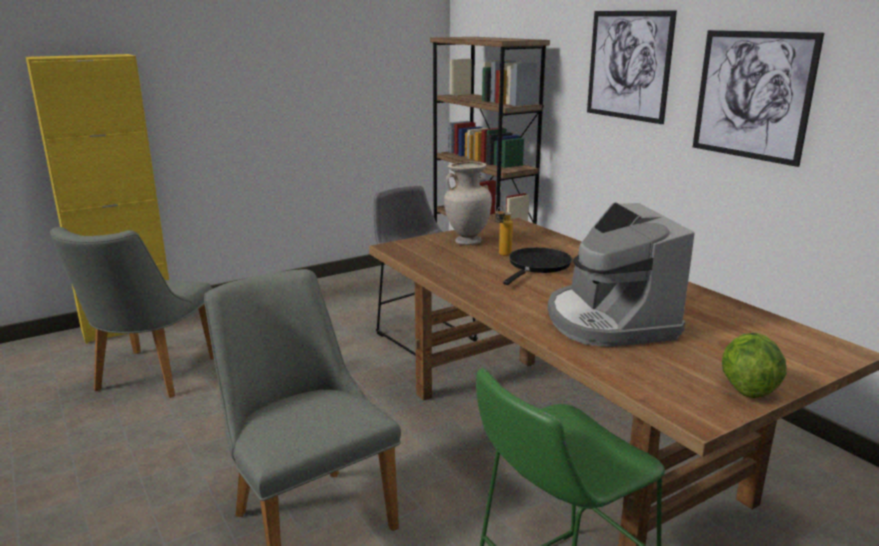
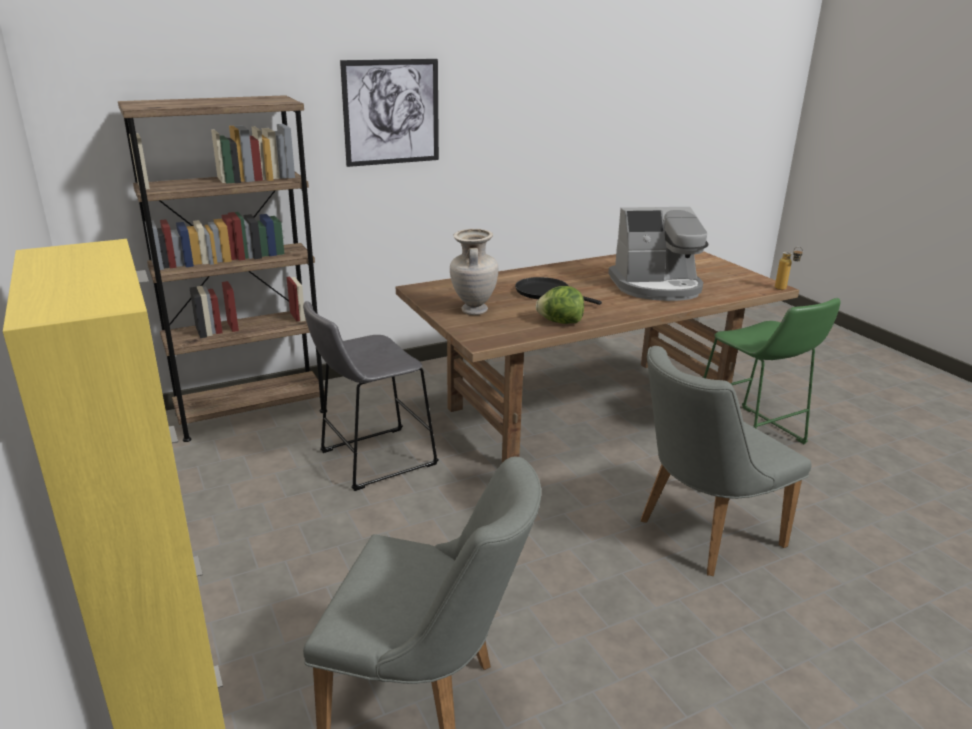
camera: 85 degrees left, 5 degrees up
bottle [495,206,513,256] -> bottle moved to [775,247,803,290]
picture [693,30,824,167] -> none
lettuce [722,333,787,398] -> lettuce moved to [536,286,584,324]

